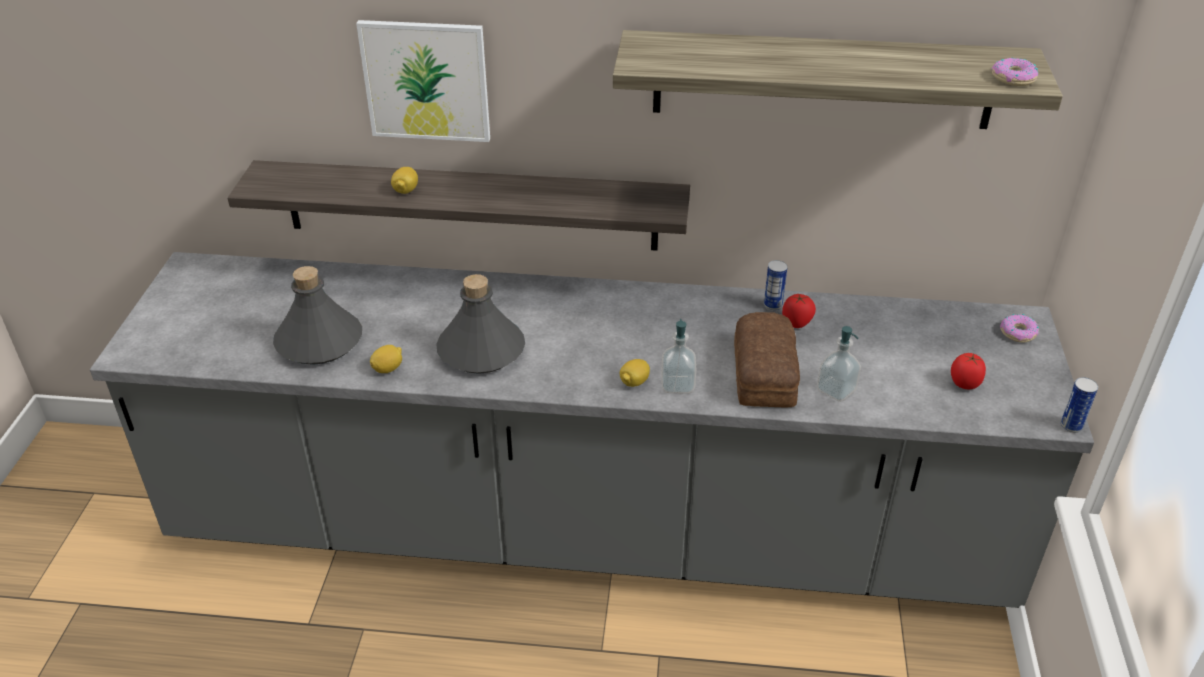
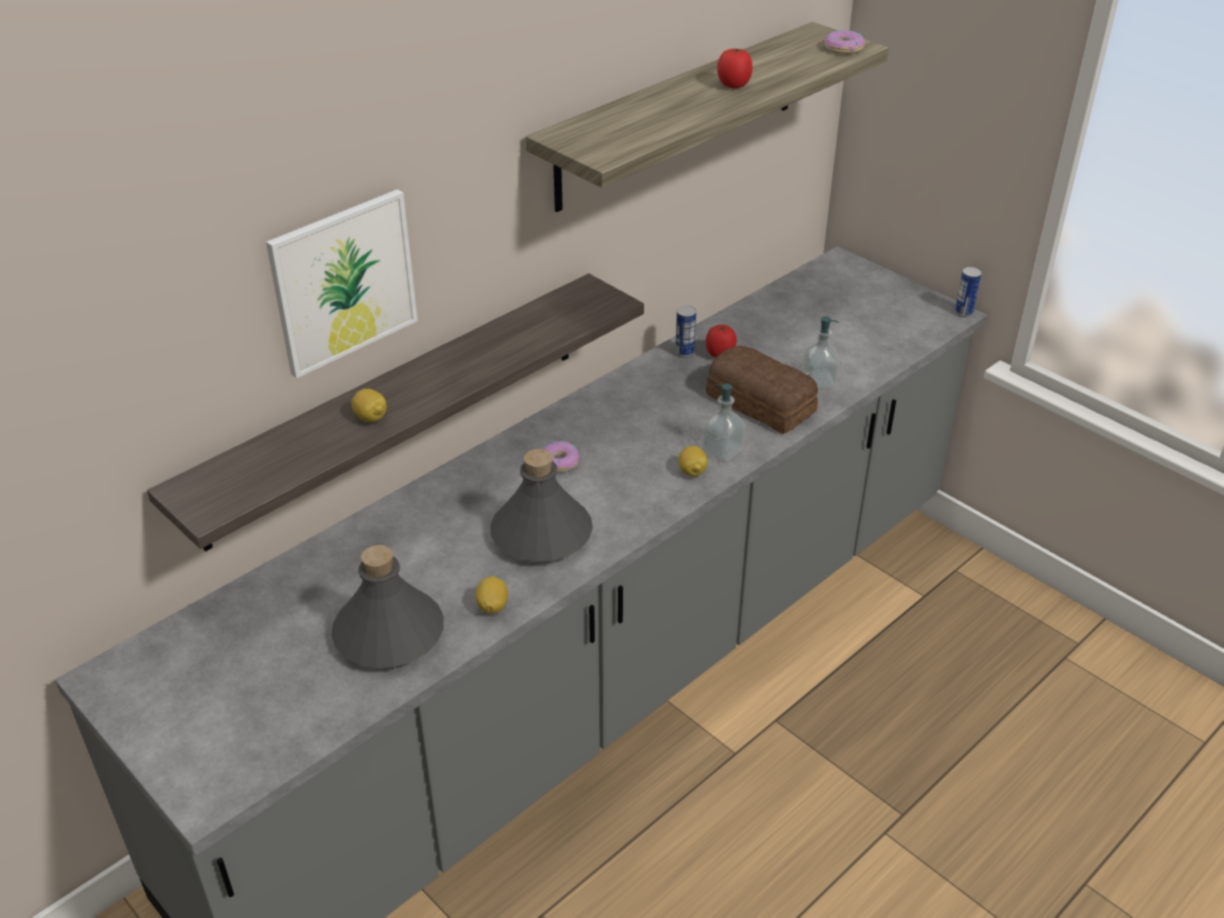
camera: 50 degrees left, 0 degrees up
tomato [951,353,986,389] -> tomato moved to [717,48,752,88]
donut [1000,314,1039,342] -> donut moved to [543,441,579,472]

